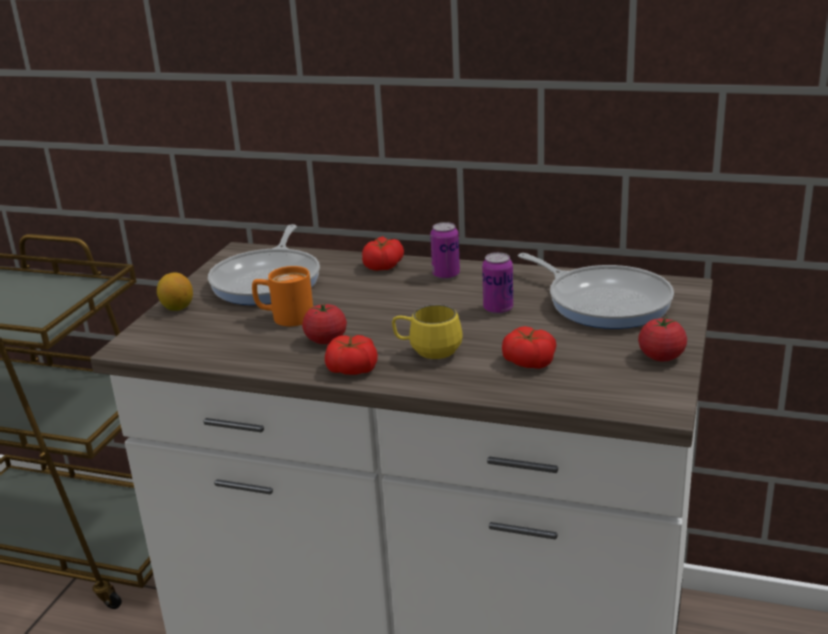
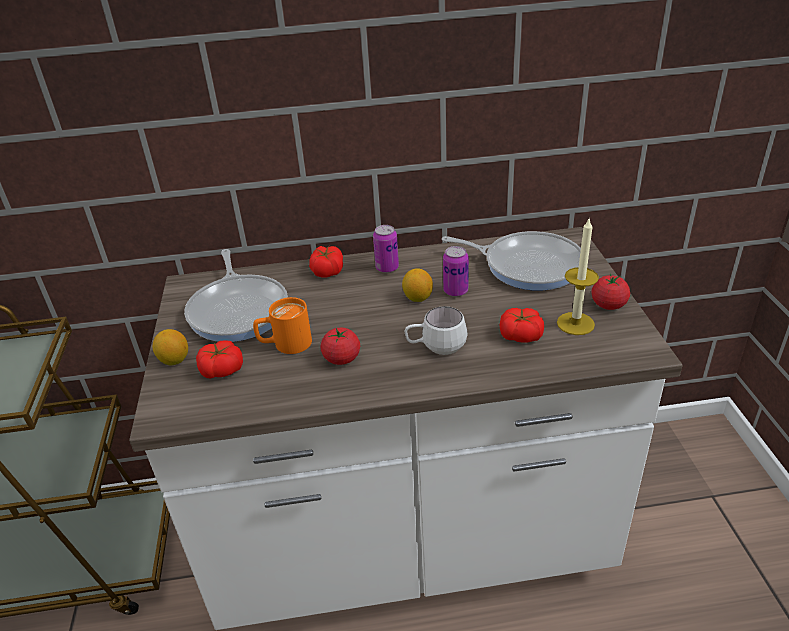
camera: 25 degrees left, 10 degrees up
tomato [325,335,378,375] -> tomato moved to [196,340,243,378]
yellow mug [392,305,463,359] -> white mug [404,306,468,355]
none -> lemon [402,268,433,302]
none -> candle [557,219,599,335]

